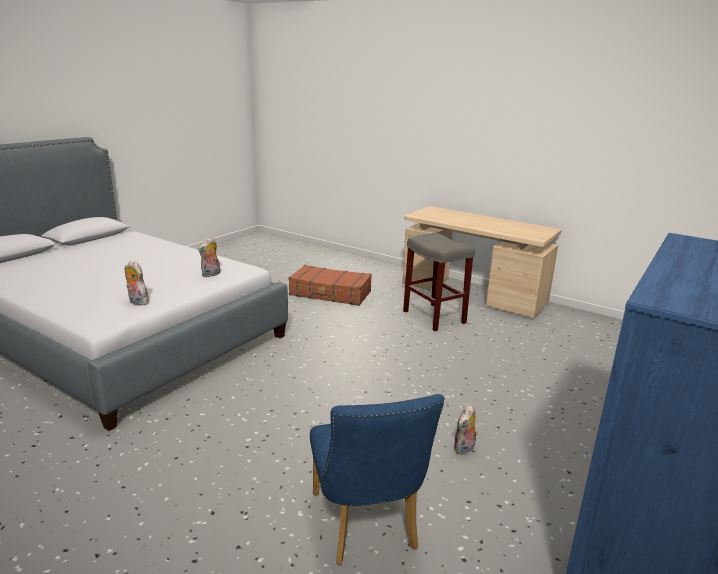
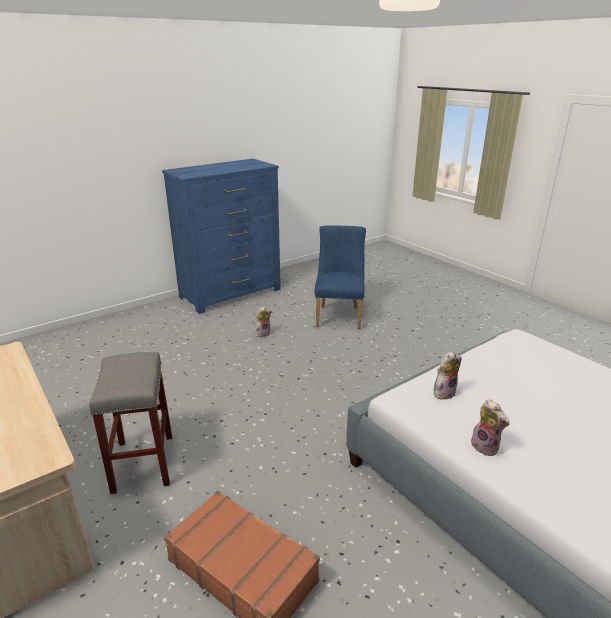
camera: 160 degrees left, 5 degrees up
plush toy [125,260,149,306] -> plush toy moved to [471,399,510,456]

